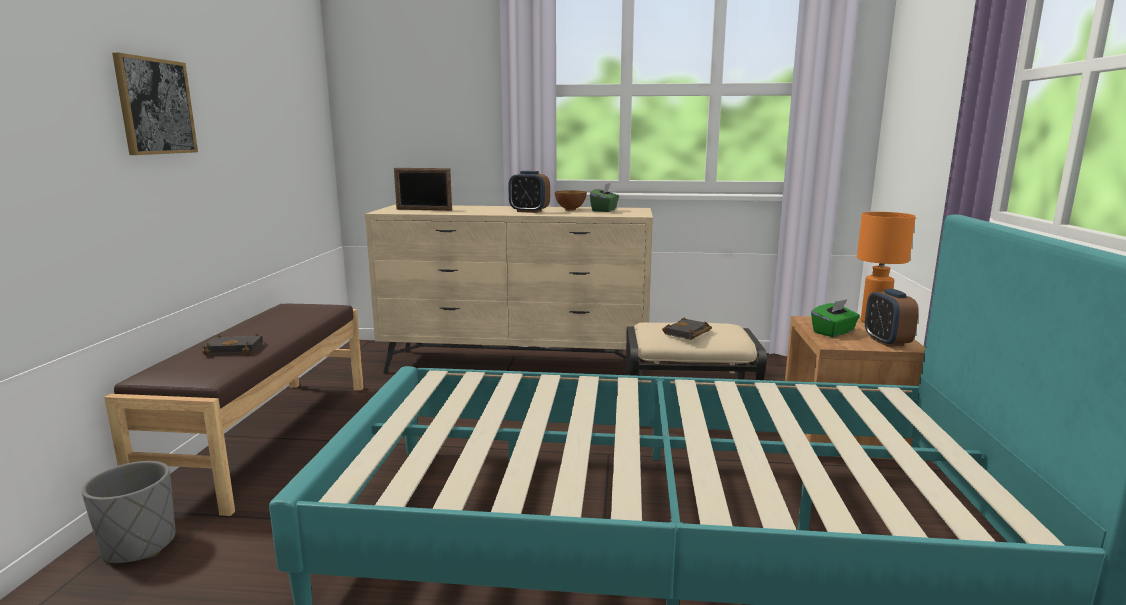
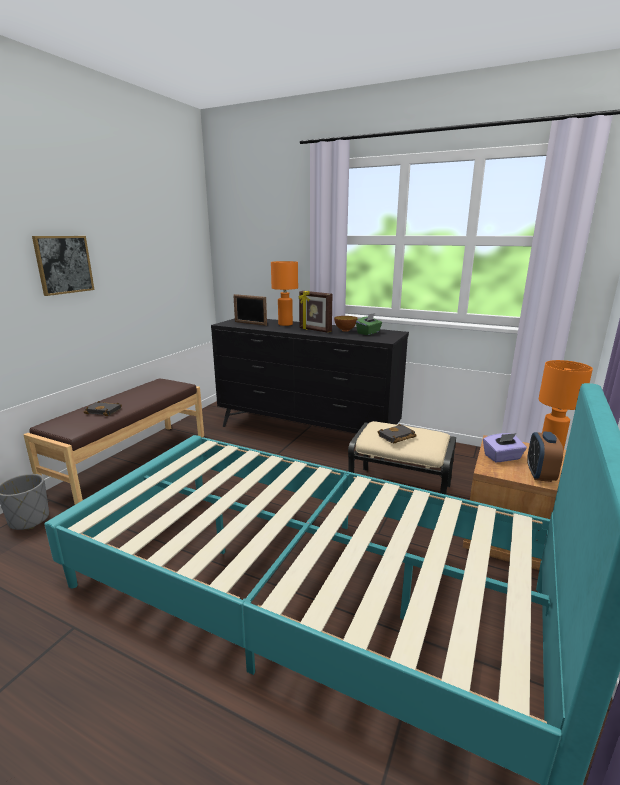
camera: 20 degrees right, 5 degrees up
beige dresser [365,205,653,376] -> black dresser [211,318,409,460]
alarm clock [508,171,550,213] -> picture frame [298,291,332,333]
green tissue box [811,299,860,337] -> purple tissue box [483,433,527,462]
none -> orange table lamp [271,261,298,326]

